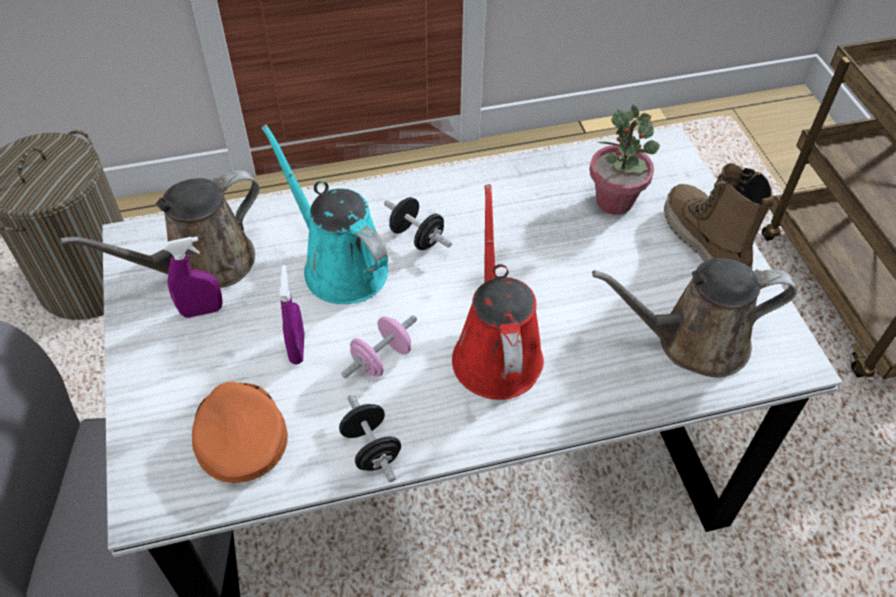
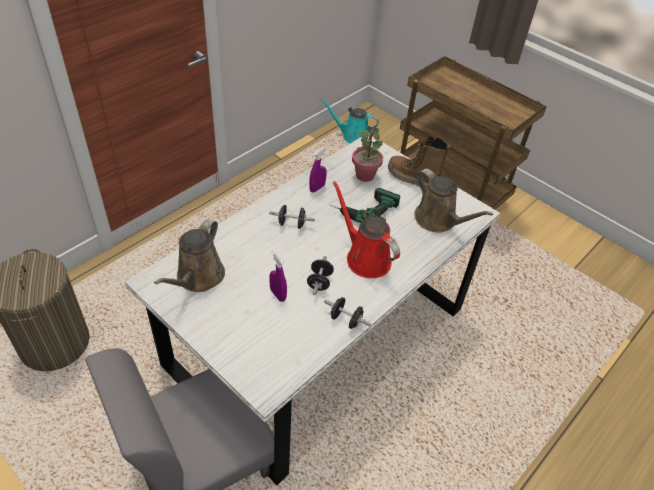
camera: 35 degrees left, 5 degrees down
purple spray bottle [163,237,223,318] -> purple spray bottle moved to [309,146,327,193]
orange cap [192,382,288,483] -> none
turquoise watering can [262,125,388,304] -> turquoise watering can moved to [321,98,379,143]
pink dumbbell [341,315,417,378] -> black dumbbell [307,256,334,295]
brown watering can [592,258,797,377] -> brown watering can turned 90 degrees counterclockwise [414,169,493,233]
none -> power drill [330,188,400,223]

